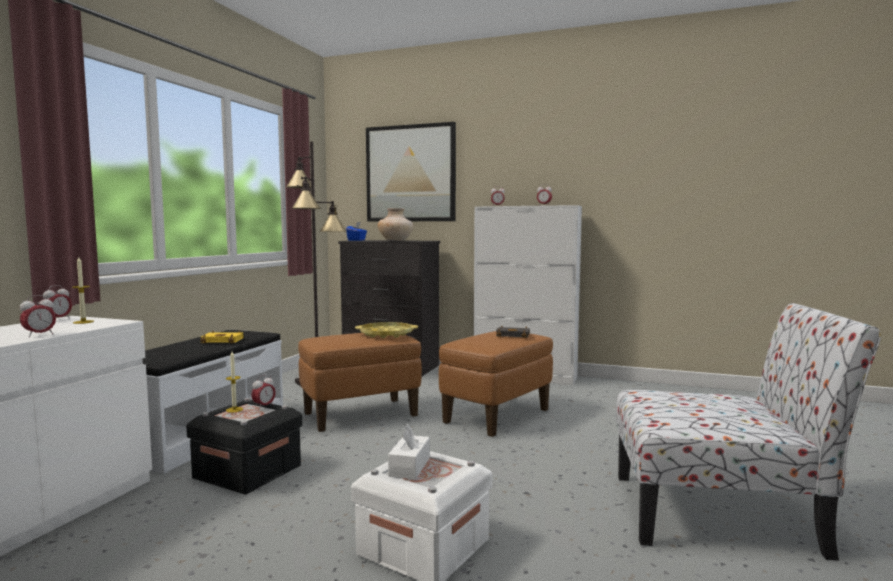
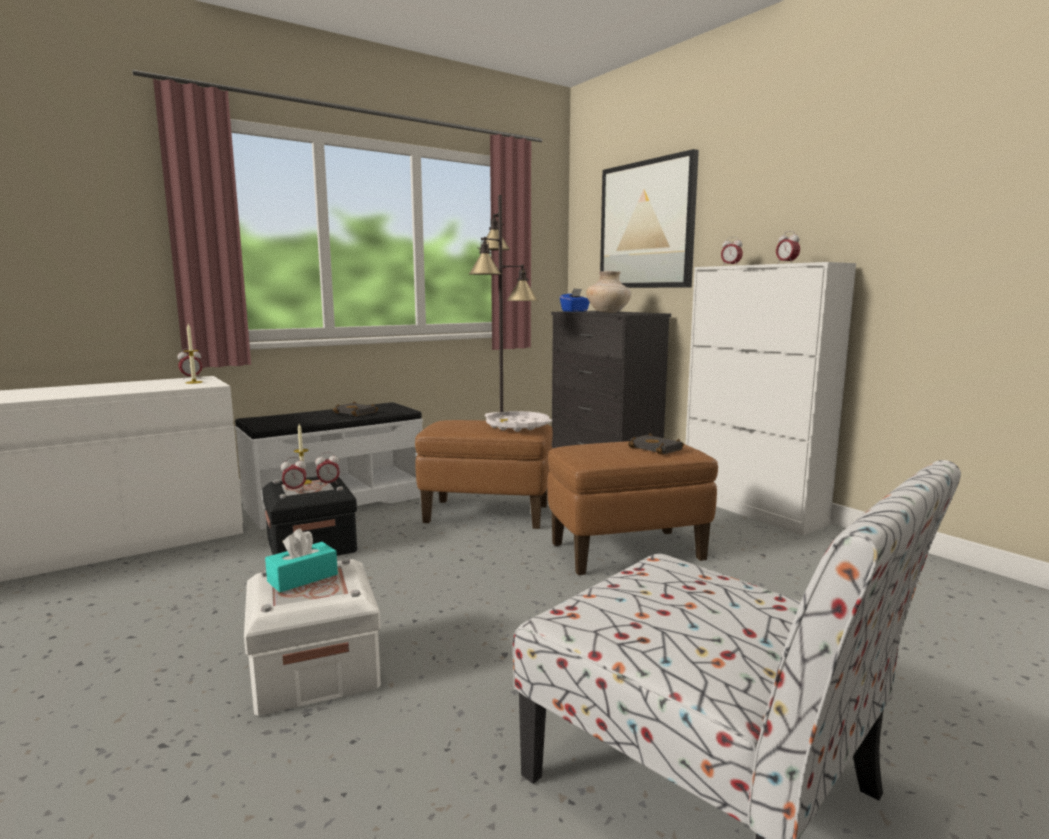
camera: 35 degrees right, 5 degrees up
alarm clock [20,295,56,337] -> alarm clock moved to [281,457,306,492]
yellow book [200,331,243,343] -> black book [333,401,378,416]
yellow tray [355,322,418,338] -> white tray [485,411,552,432]
white tissue box [388,423,430,480] -> turquoise tissue box [265,528,338,592]

